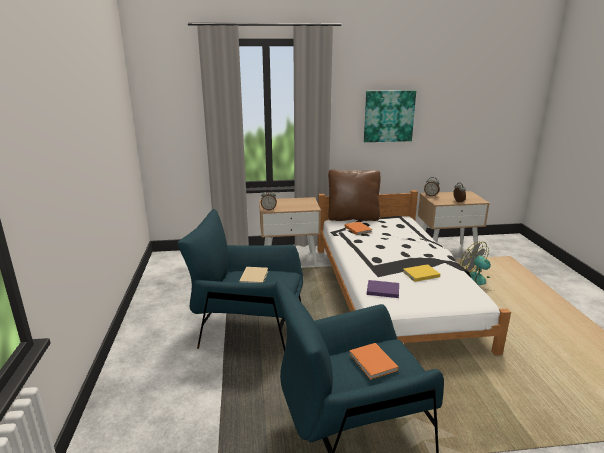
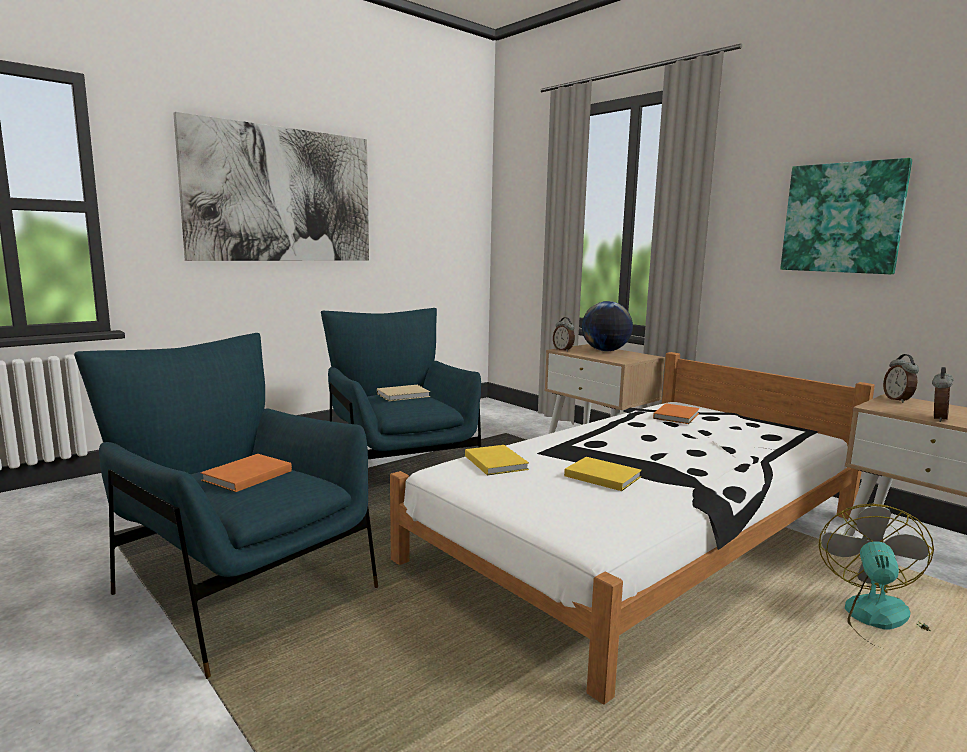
camera: 55 degrees right, 10 degrees down
brown pillow [328,169,380,221] -> none
purple book [367,280,399,298] -> yellow book [465,445,529,475]
none -> picture [173,112,369,261]
none -> globe [582,301,633,352]

